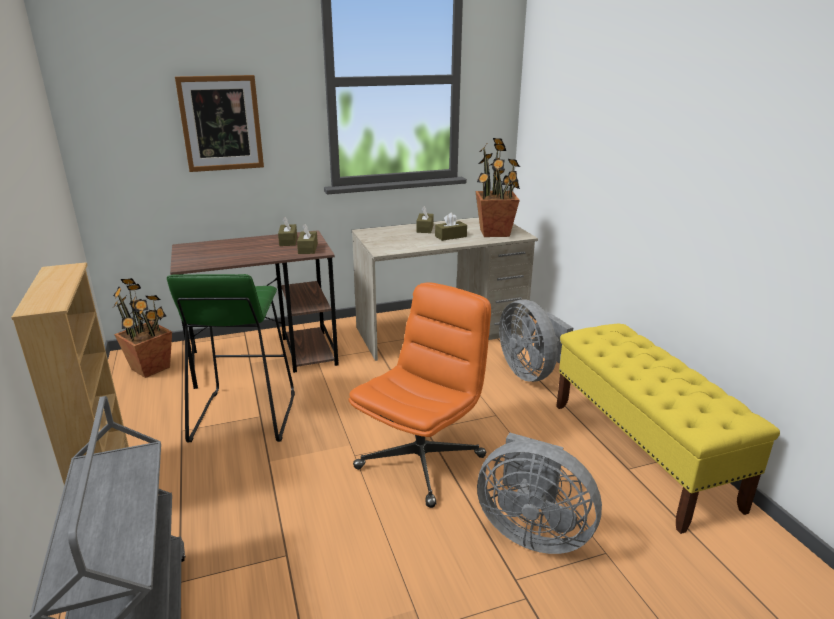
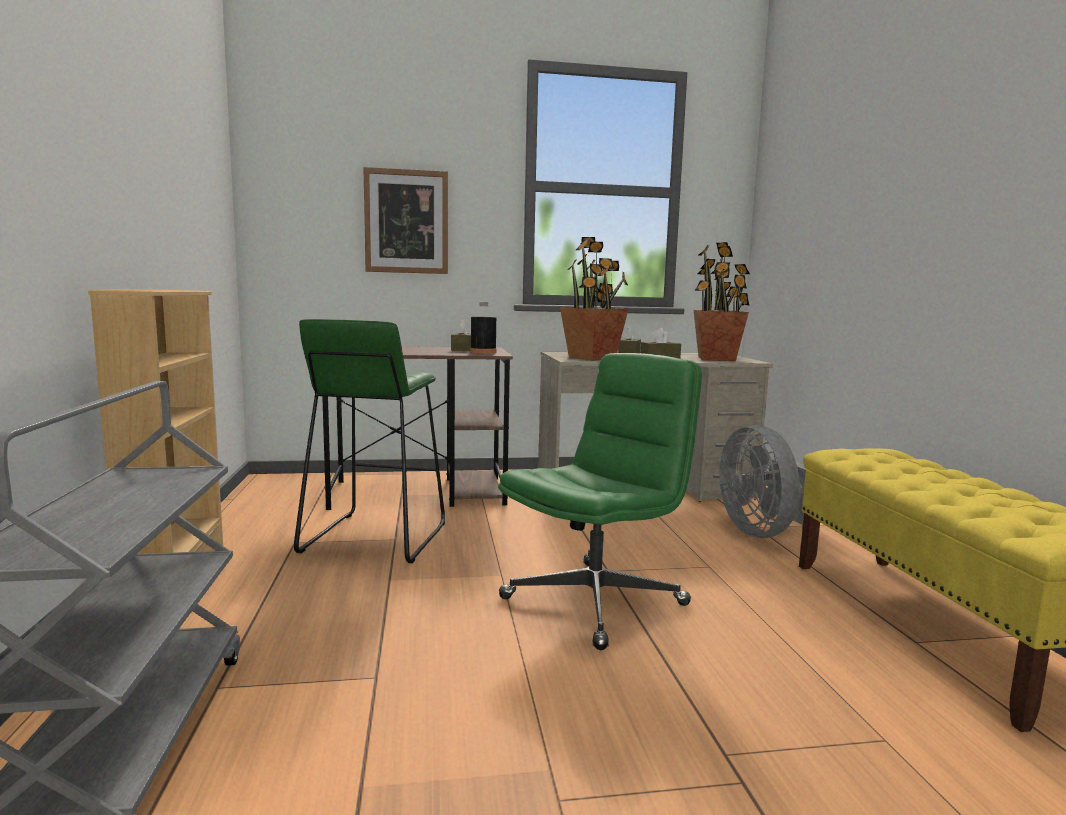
camera: 10 degrees right, 15 degrees down
potted plant [113,278,172,378] -> potted plant moved to [560,237,629,360]
brown tissue box [297,223,318,254] -> black bottle [470,302,496,354]
orange office chair [348,282,491,508] -> green office chair [498,353,702,650]
grey fan [477,432,602,554] -> none

